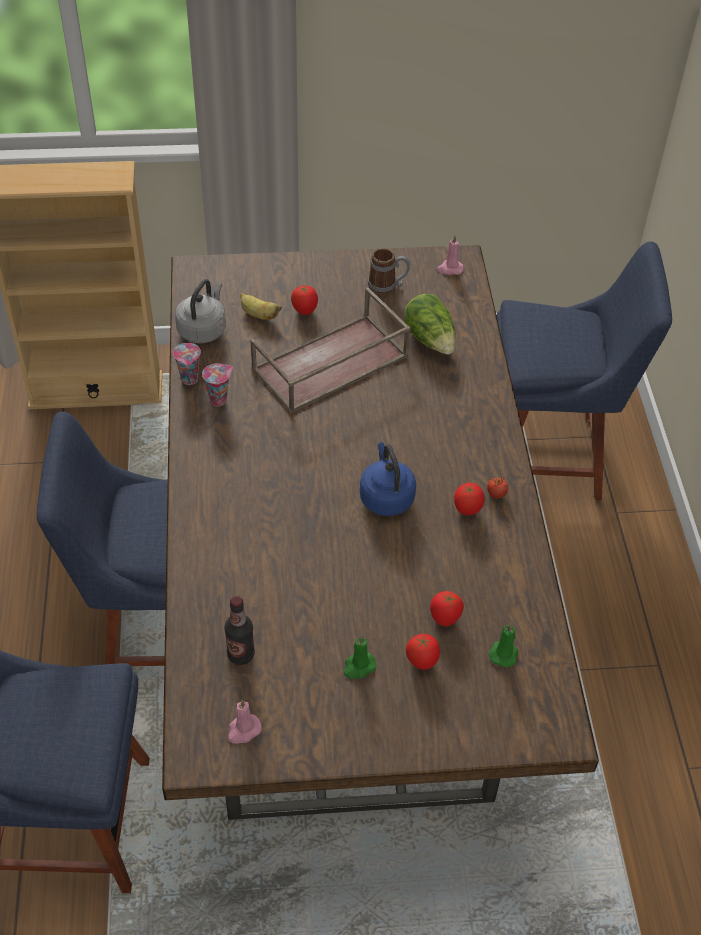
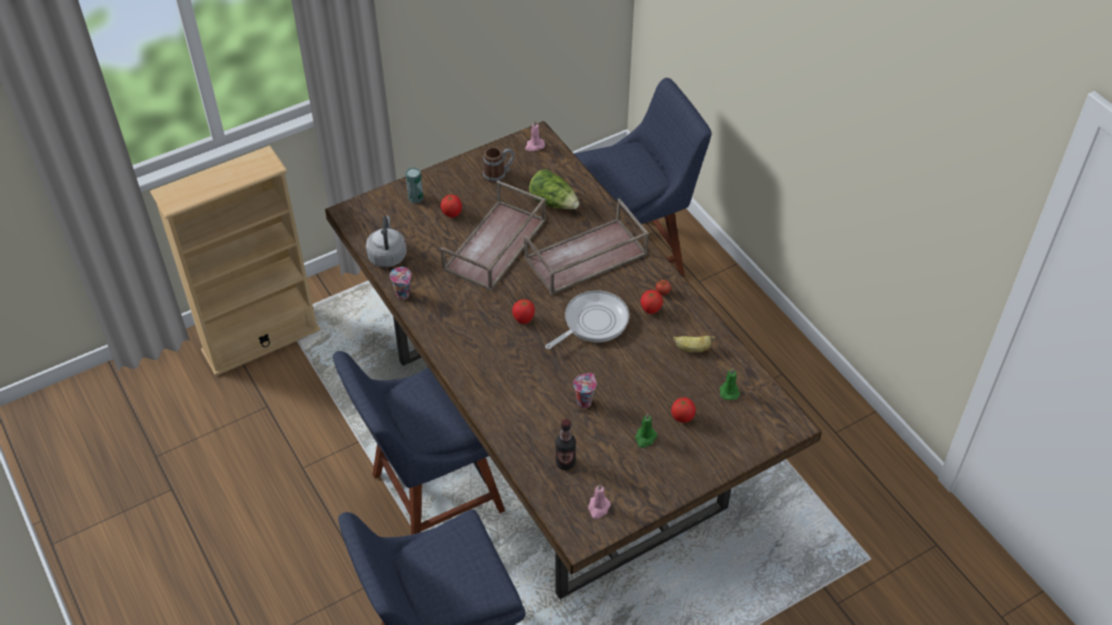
camera: 25 degrees left, 0 degrees up
cup [202,363,233,407] -> cup moved to [573,373,597,408]
banana [240,293,282,320] -> banana moved to [673,336,715,352]
blue kettle [360,442,416,516] -> frying pan [545,290,629,349]
tomato [430,591,464,626] -> tomato moved to [512,299,535,324]
none -> can [405,167,423,203]
none -> brown tray [524,198,649,295]

